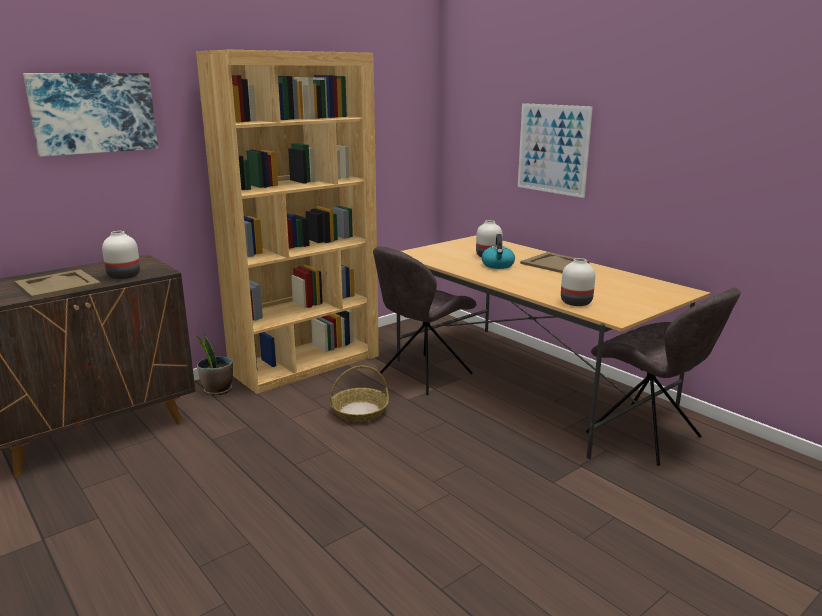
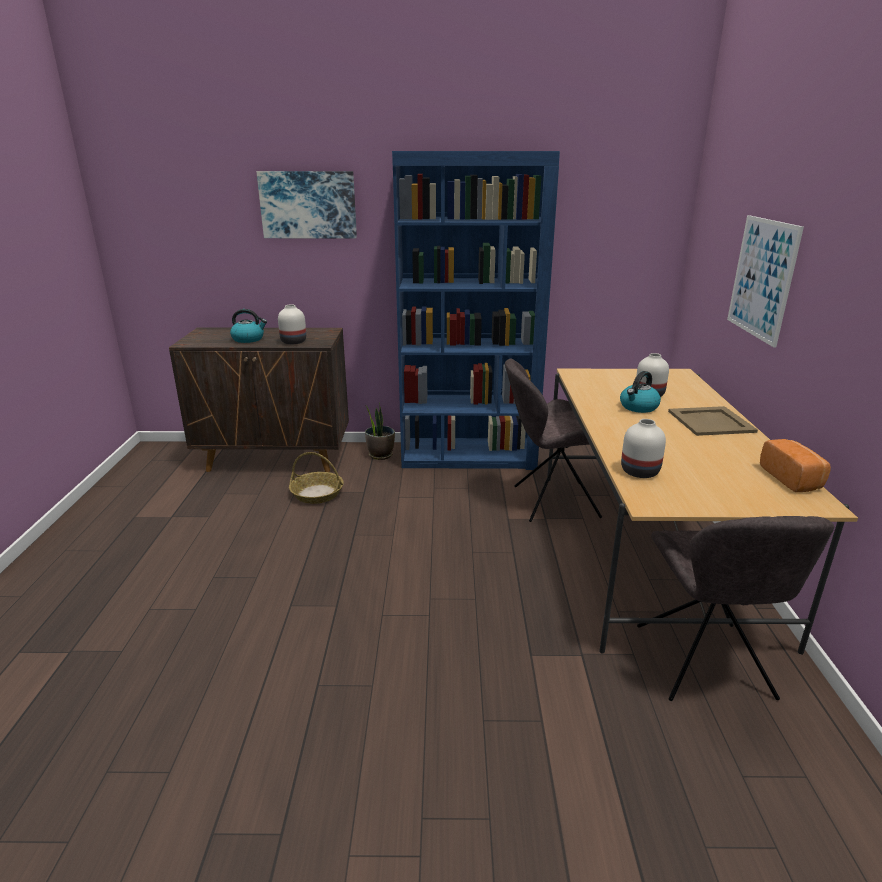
camera: 40 degrees right, 5 degrees up
beige tray [15,269,101,299] -> kettle [230,309,267,343]
brown bookcase [196,50,379,394] -> blue bookcase [392,151,560,470]
basket [330,366,389,422] -> basket moved to [289,452,344,504]
none -> bread [760,439,831,492]

